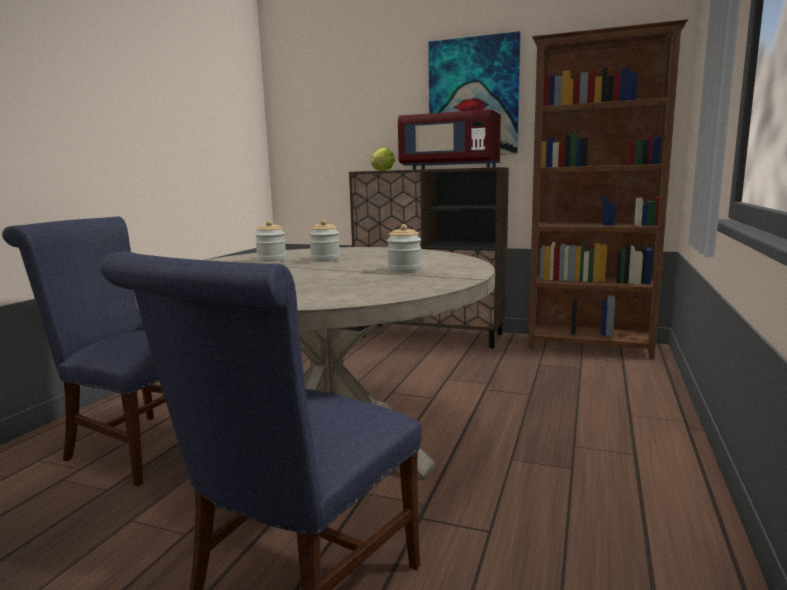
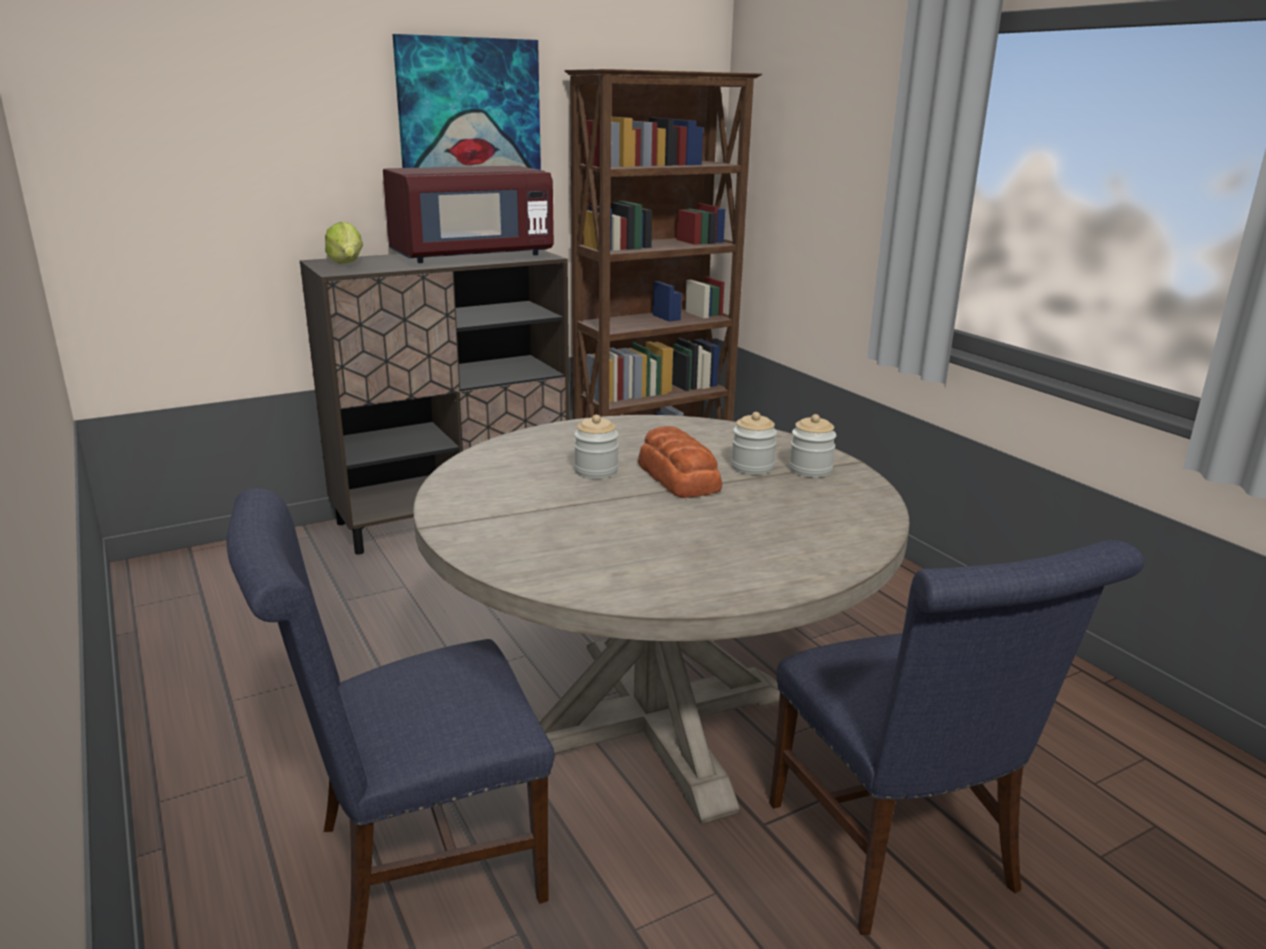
camera: 50 degrees left, 10 degrees up
jar [255,220,286,262] -> jar moved to [789,414,836,478]
none -> bread [638,426,722,498]

